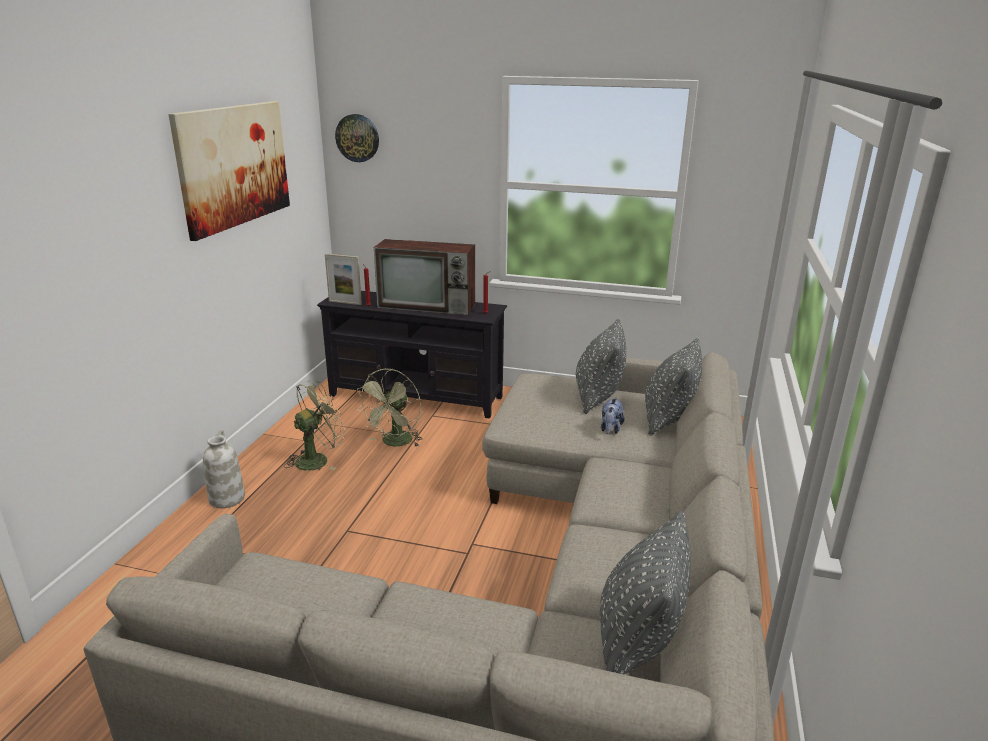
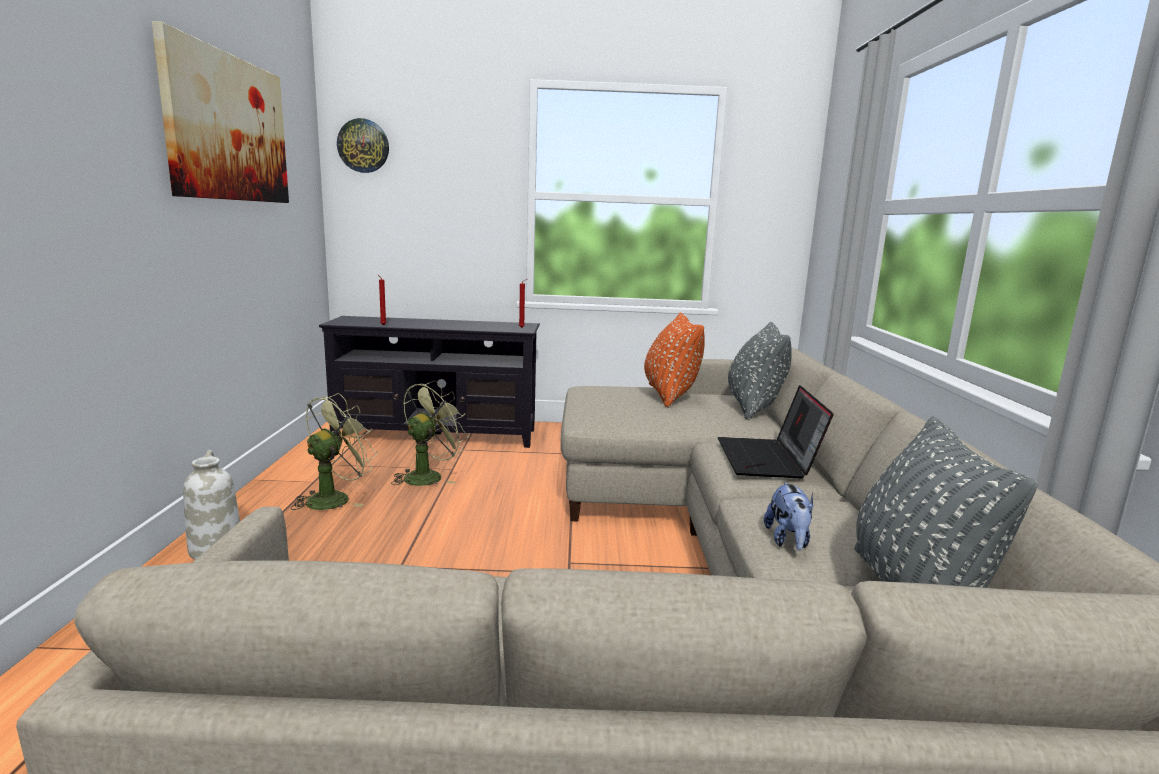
camera: 15 degrees left, 10 degrees down
picture frame [325,254,362,305] -> none
green fan [356,369,423,447] -> green fan turned 150 degrees counterclockwise [391,380,469,486]
television [374,239,475,315] -> none
grey pillow [576,319,626,414] -> orange pillow [644,313,705,408]
plush toy [601,397,624,434] -> plush toy moved to [764,481,814,551]
none -> laptop [718,385,834,478]

